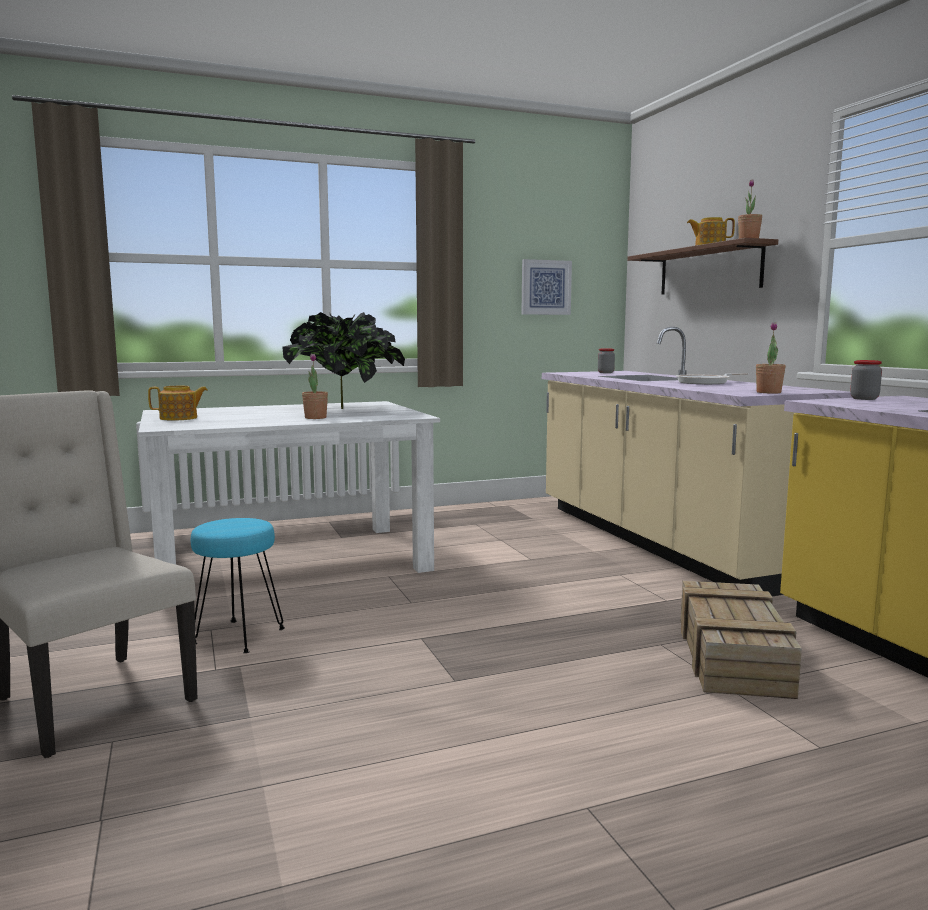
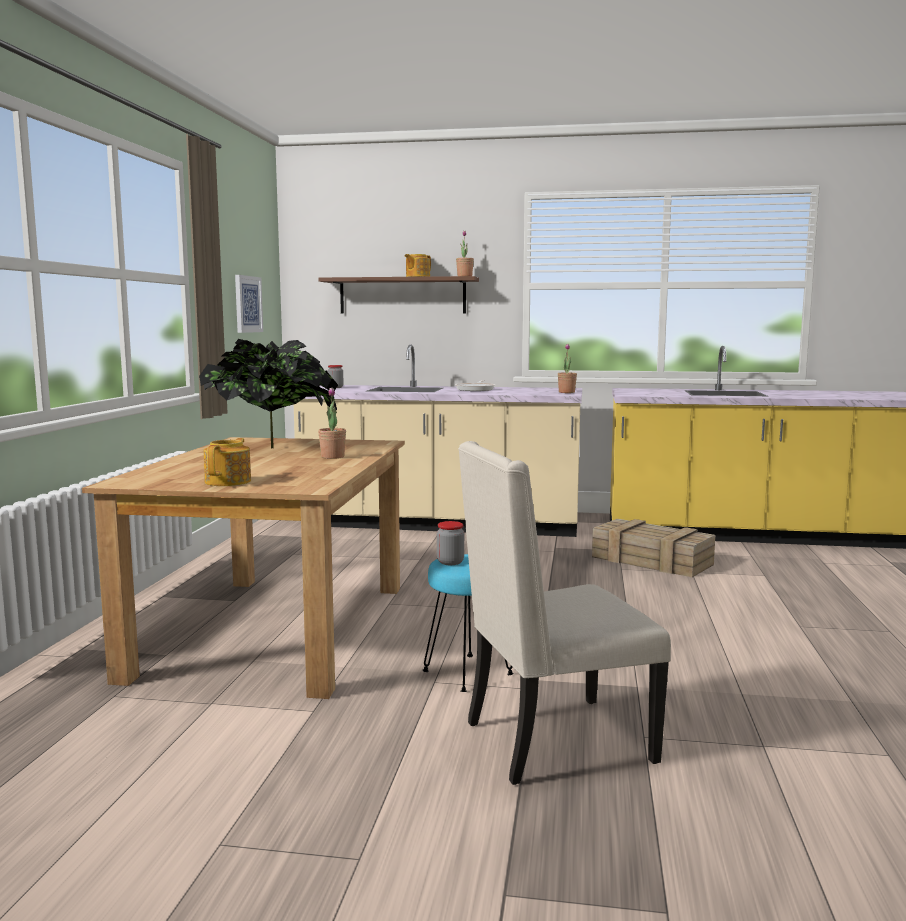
camera: 60 degrees left, 0 degrees up
white dining table [138,401,440,573] -> brown dining table [82,437,405,699]
jar [850,360,882,400] -> jar moved to [437,521,464,565]

